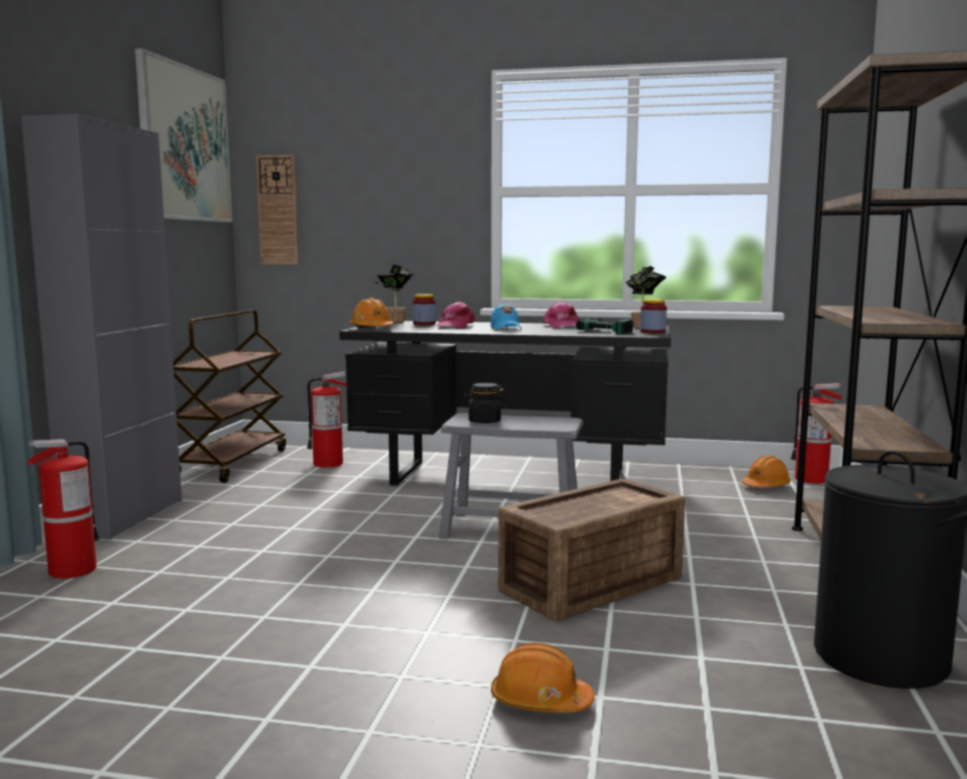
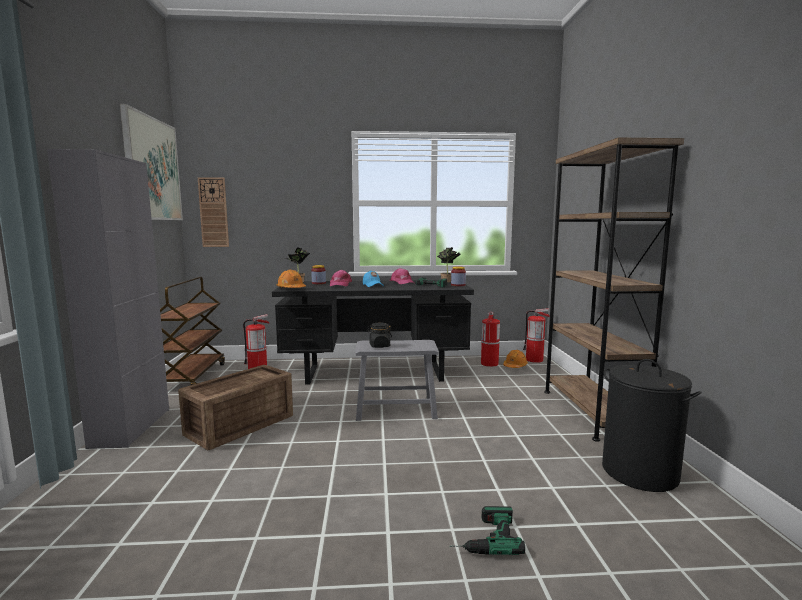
camera: 15 degrees left, 0 degrees up
fire extinguisher [27,439,100,579] -> fire extinguisher moved to [481,312,500,367]
orange hard hat [491,643,595,713] -> power drill [450,506,525,555]
crate [498,478,685,621] -> crate moved to [178,365,293,450]

